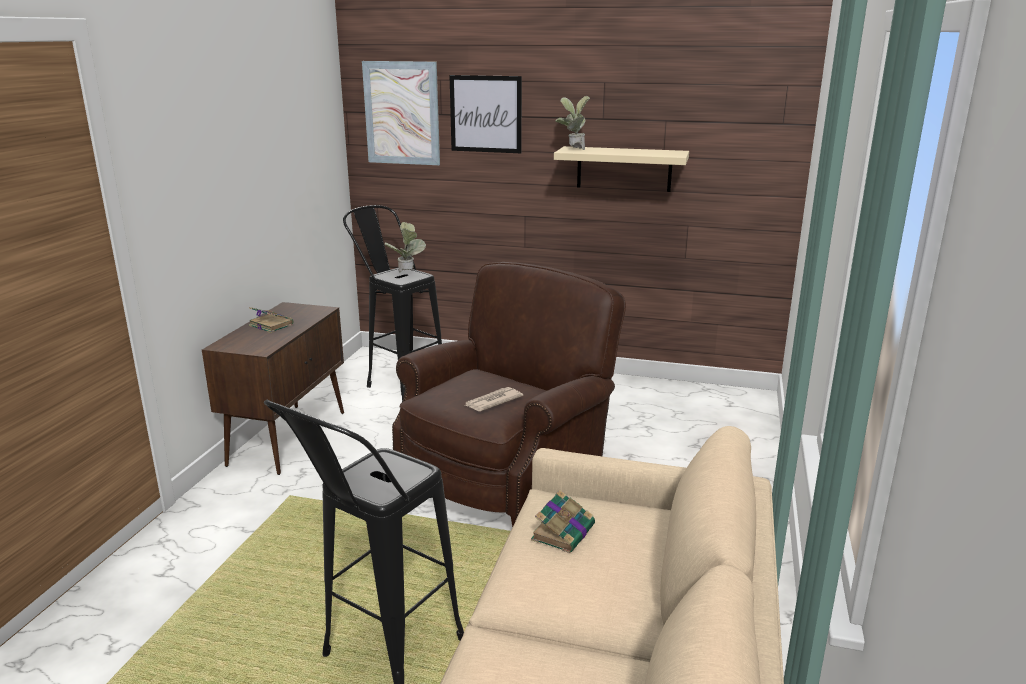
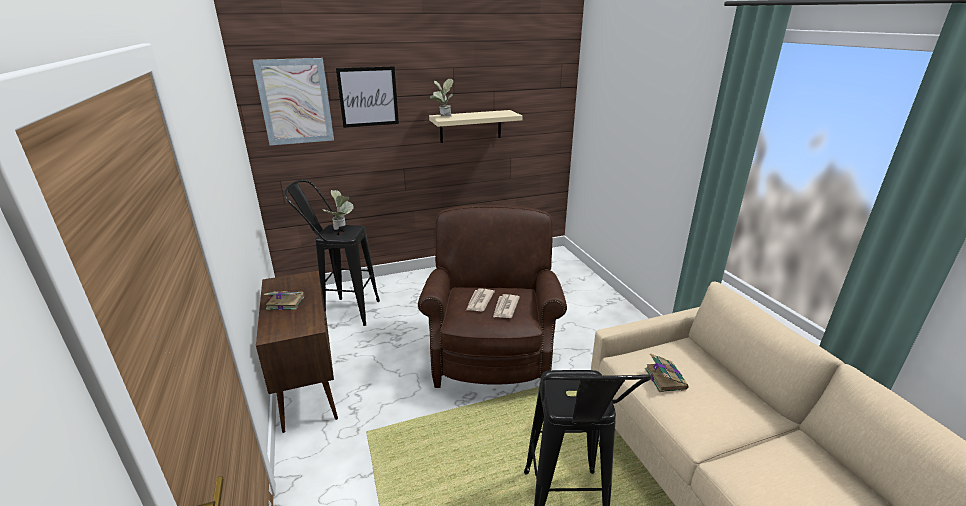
camera: 35 degrees left, 5 degrees up
none -> newspaper [466,288,495,311]

